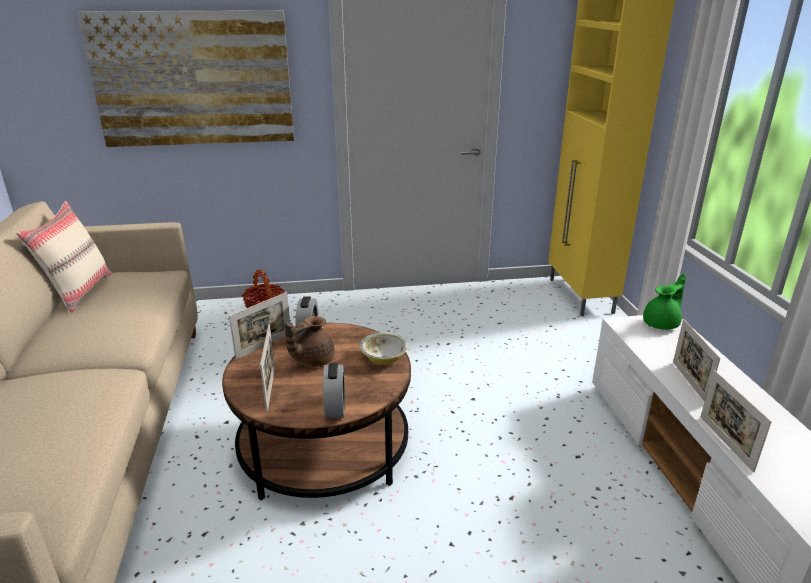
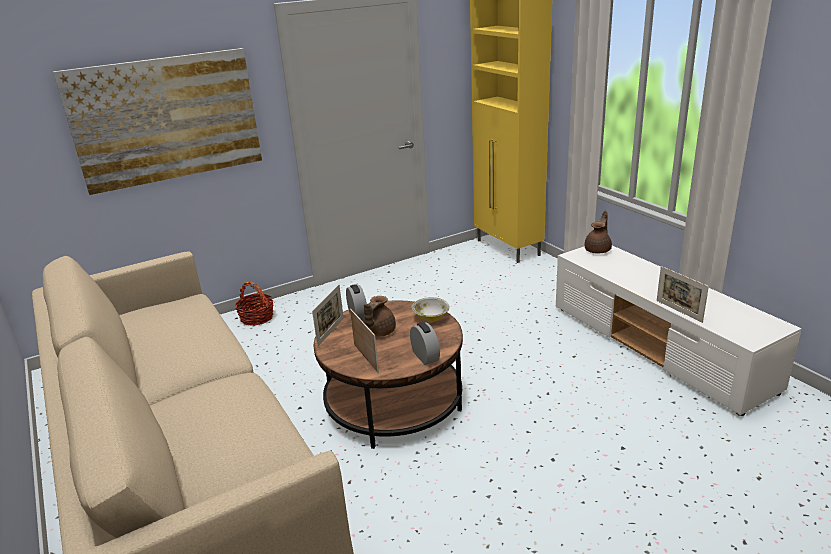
camera: 20 degrees left, 0 degrees up
beige pillow [16,201,112,313] -> none
green teapot [643,274,686,330] -> brown teapot [585,211,612,253]
picture frame [673,319,720,402] -> none

